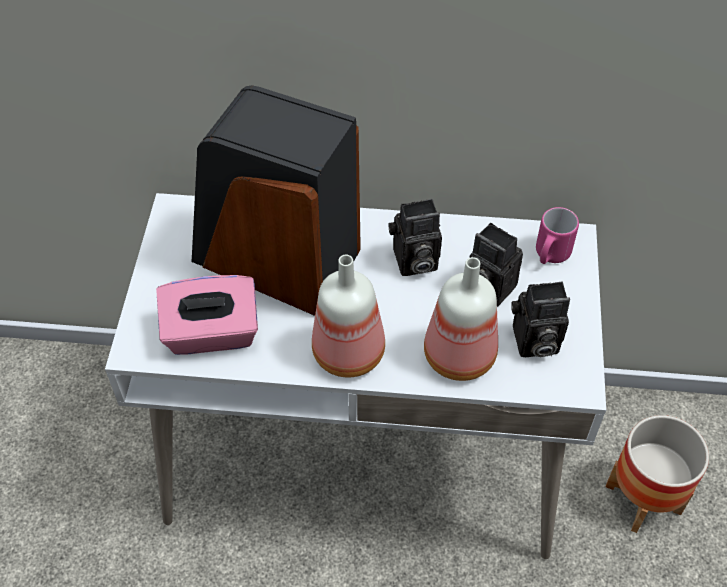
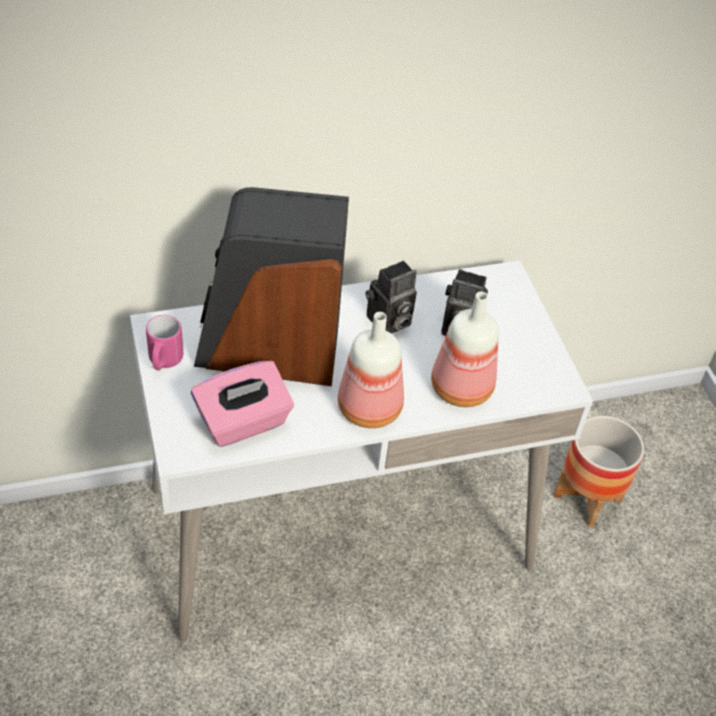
camera: 25 degrees left, 5 degrees down
camera [511,281,570,357] -> none
pink mug [536,207,579,264] -> pink mug moved to [146,315,183,370]

